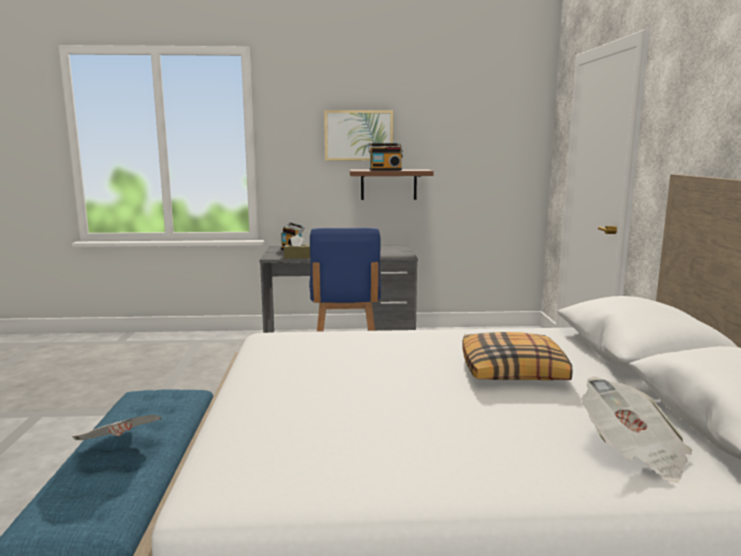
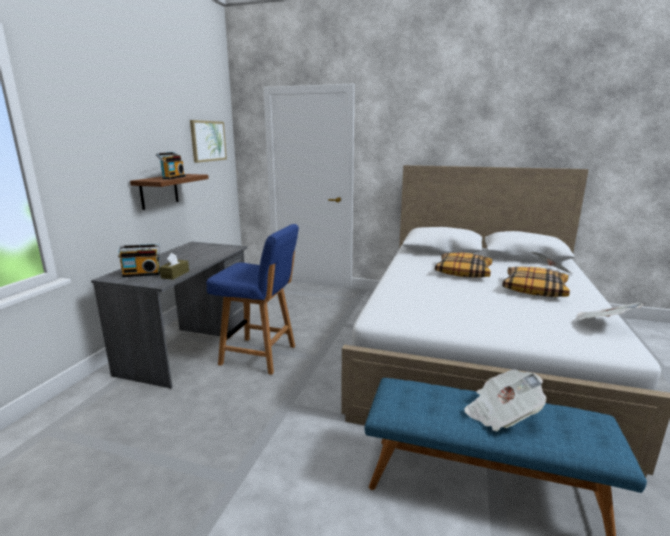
camera: 70 degrees left, 5 degrees up
picture [324,110,393,161] -> picture moved to [190,120,227,163]
none -> pillow [502,267,570,297]
none -> newspaper [575,302,643,320]

